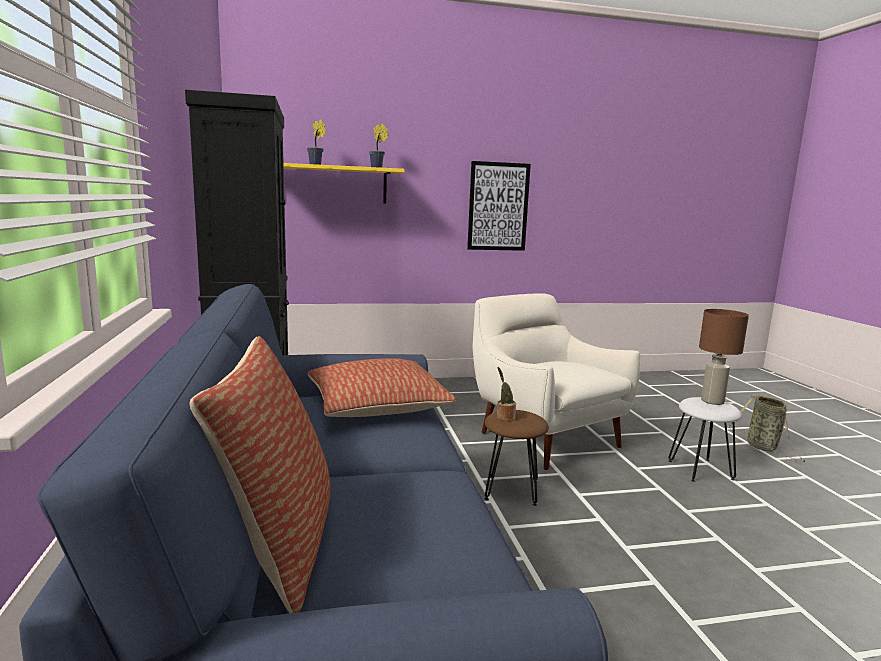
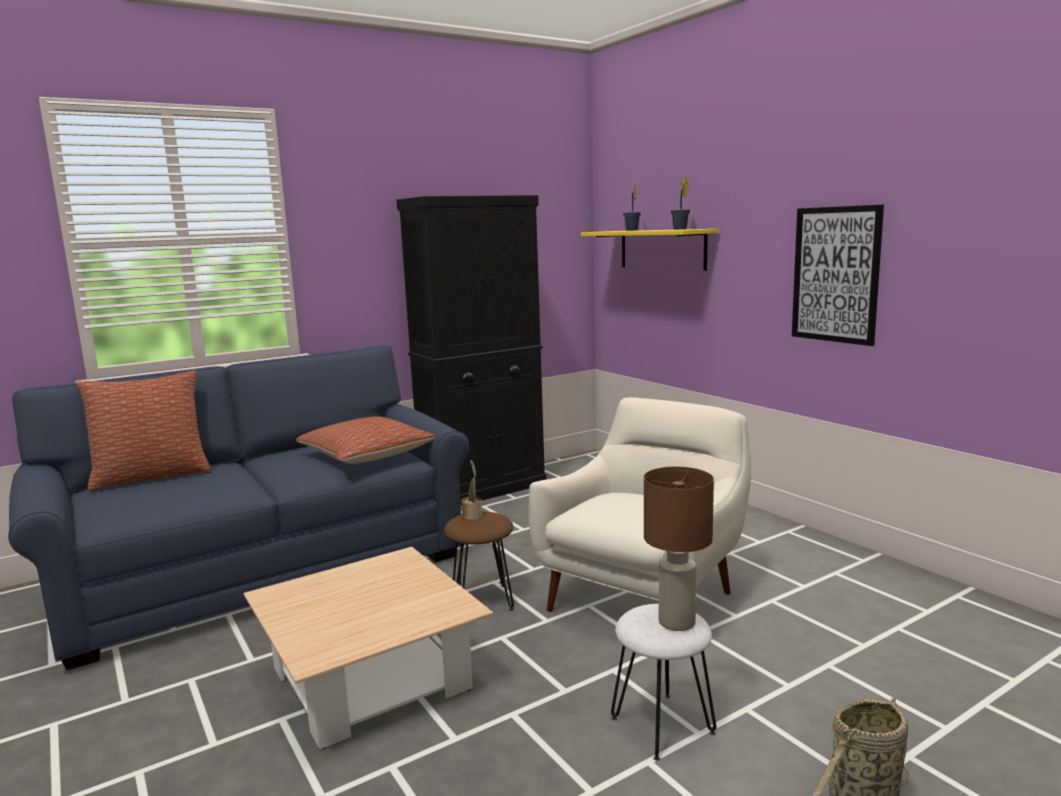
camera: 70 degrees right, 0 degrees up
none -> beige coffee table [244,547,493,749]

